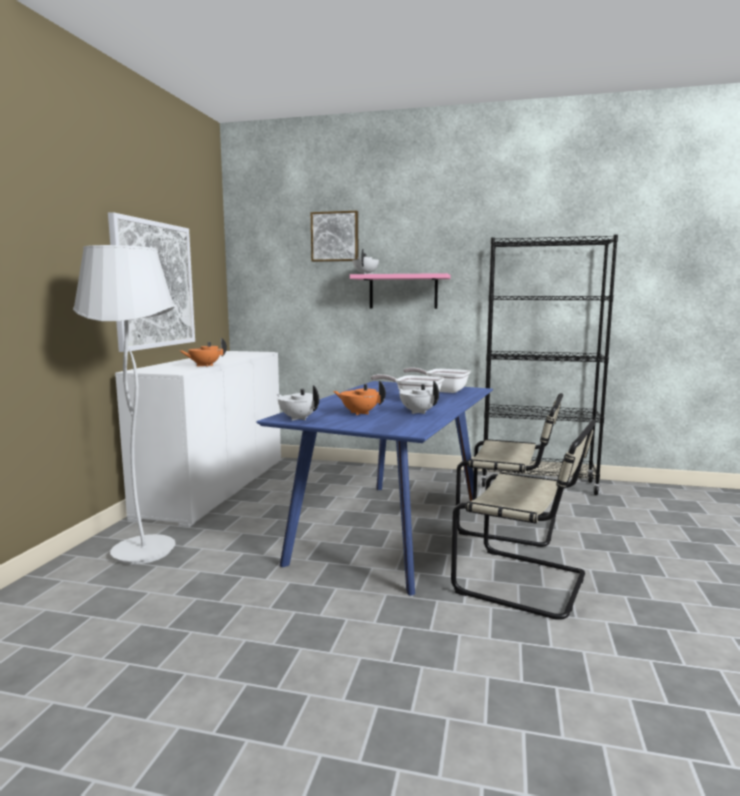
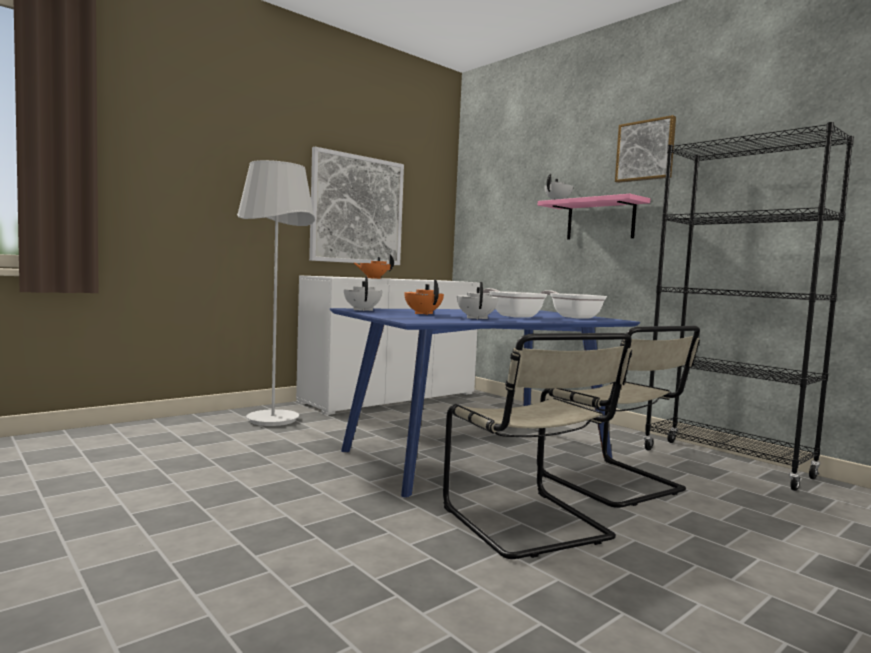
camera: 35 degrees right, 5 degrees down
picture [311,211,358,262] -> picture moved to [615,115,676,183]

